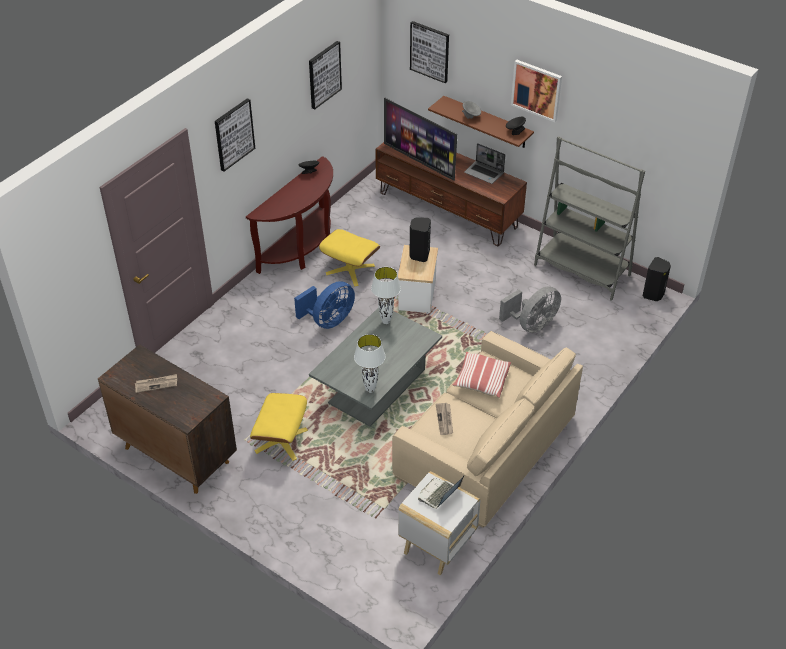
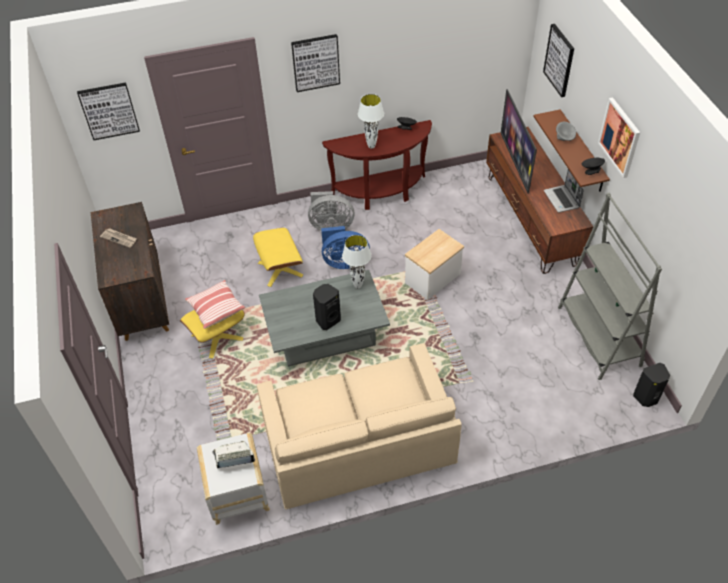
camera: 40 degrees right, 5 degrees up
picture [309,41,342,110] -> picture moved to [77,83,140,140]
yellow ottoman [319,229,380,286] -> yellow ottoman moved to [253,228,303,287]
white table lamp [354,334,386,393] -> white table lamp moved to [358,94,384,149]
black speaker [409,217,431,262] -> black speaker moved to [313,284,341,330]
newspaper [436,403,453,435] -> none
pillow [453,352,511,398] -> pillow moved to [185,280,245,329]
grey fan [499,286,561,333] -> grey fan moved to [308,191,355,231]

